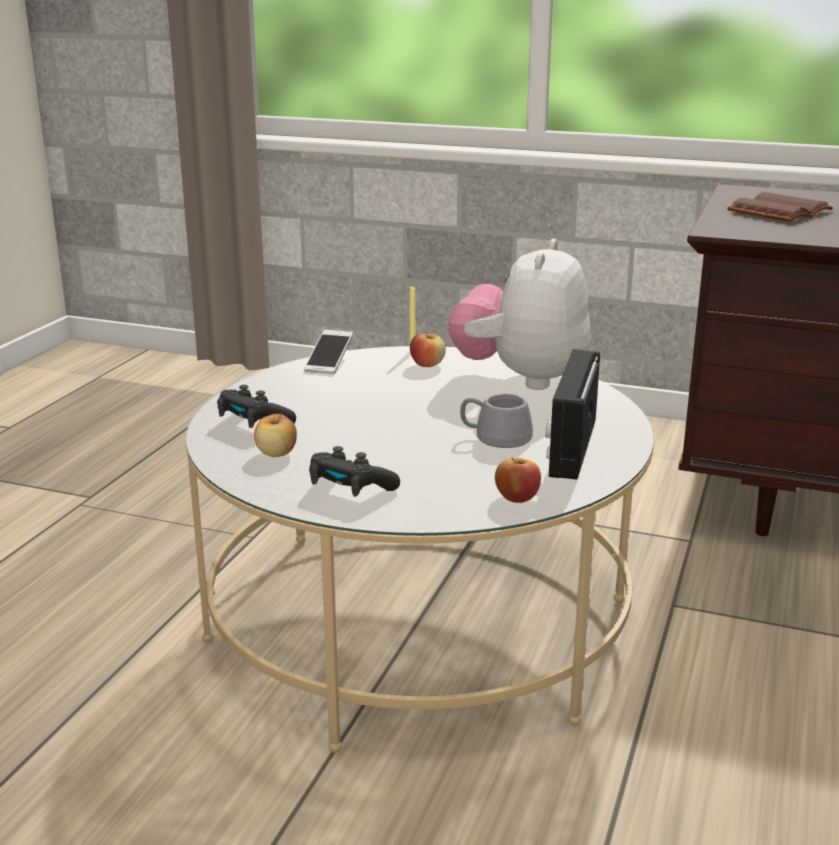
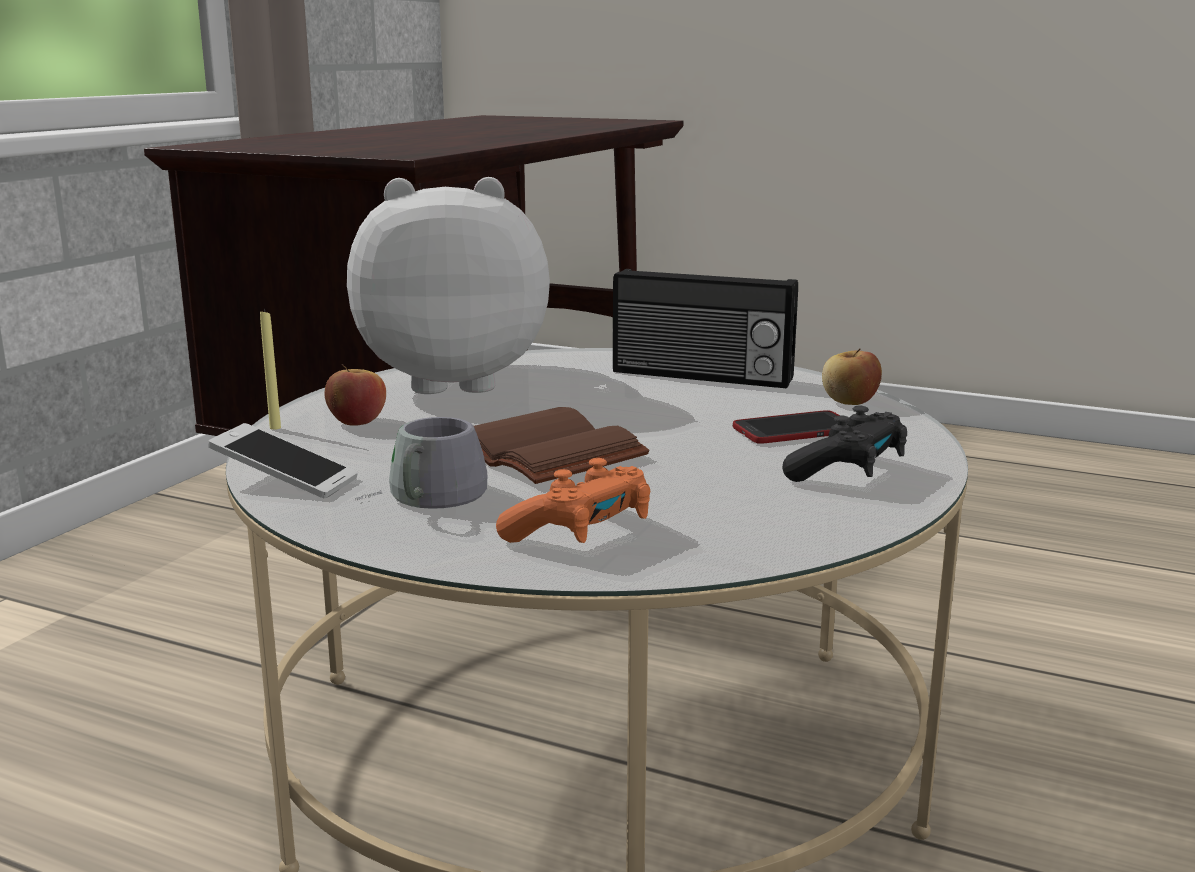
camera: 85 degrees left, 5 degrees down
black game controller [217,385,296,428] -> orange game controller [496,458,650,543]
apple [254,413,297,457] -> none
plush toy [449,239,590,390] -> plush toy turned 150 degrees clockwise [347,177,550,394]
grey mug [460,394,533,448] -> grey mug moved to [355,417,487,509]
brown book [727,192,833,222] -> brown book moved to [474,407,649,484]
none -> phone [733,410,848,444]

